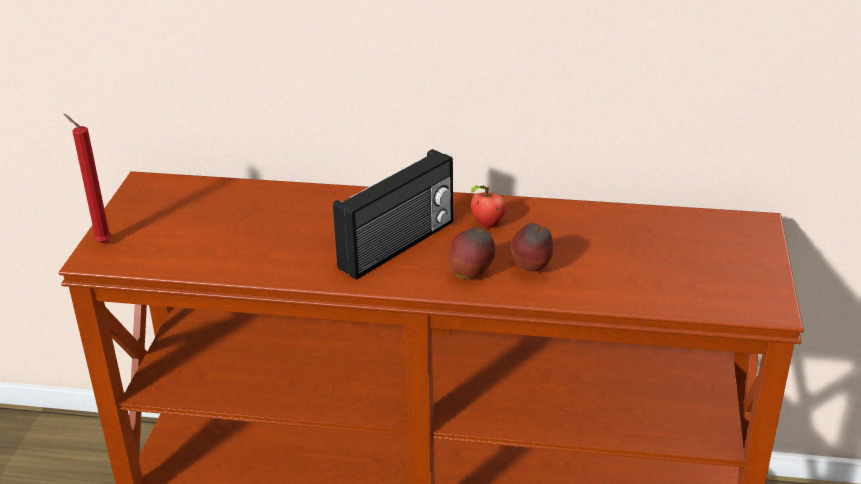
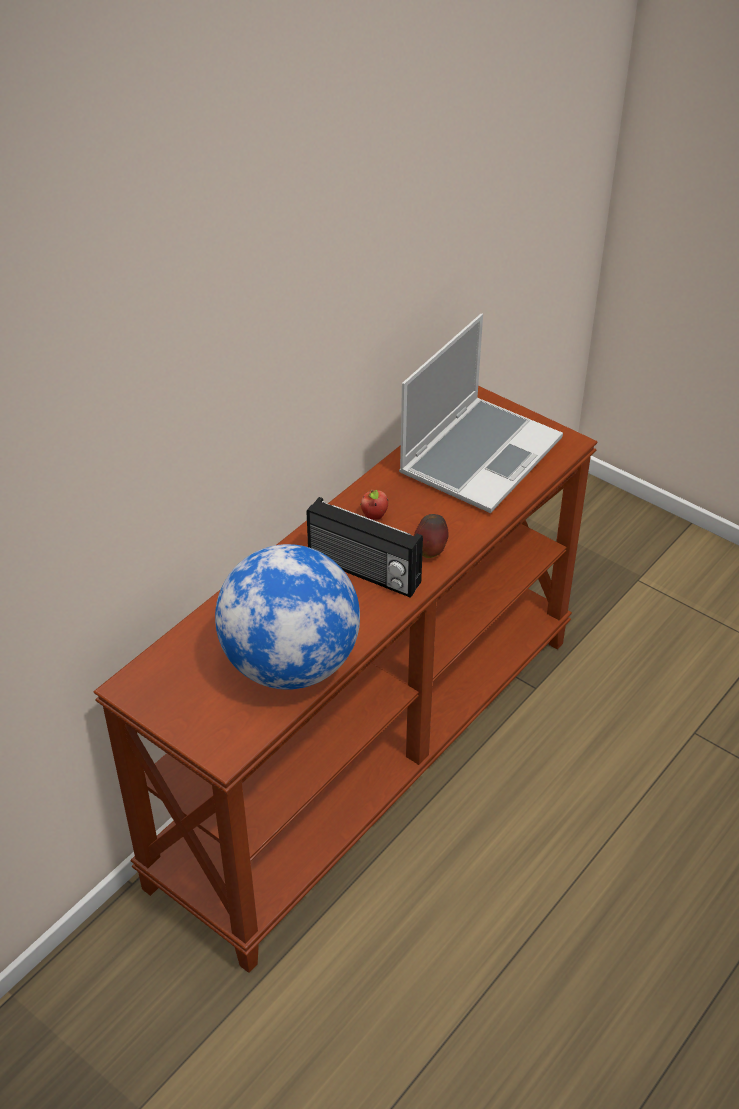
camera: 60 degrees left, 10 degrees up
red candle [64,114,112,243] -> none
radio [333,149,453,280] -> radio turned 135 degrees clockwise [307,497,423,598]
apple [510,223,553,271] -> none
none -> globe [215,544,360,690]
none -> laptop [399,314,563,513]

